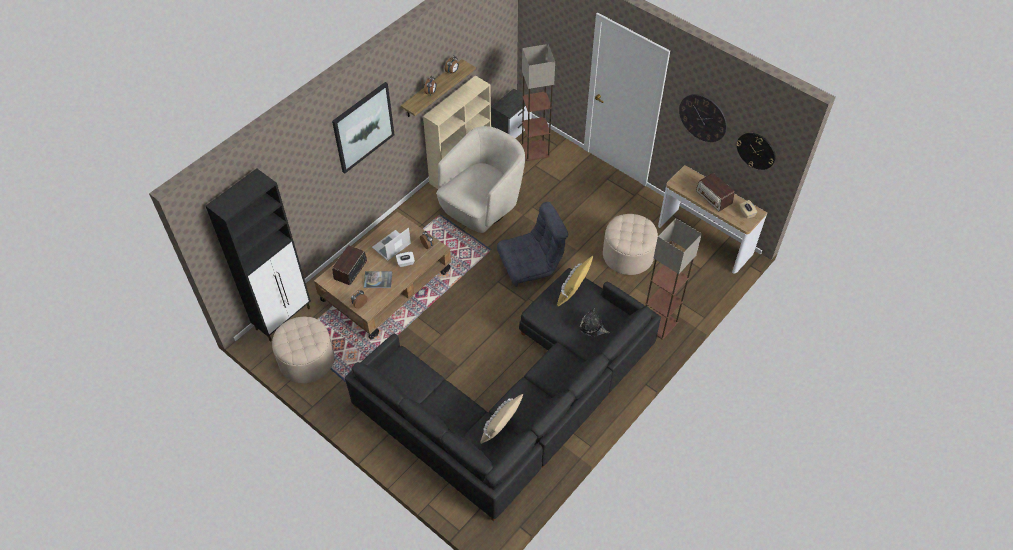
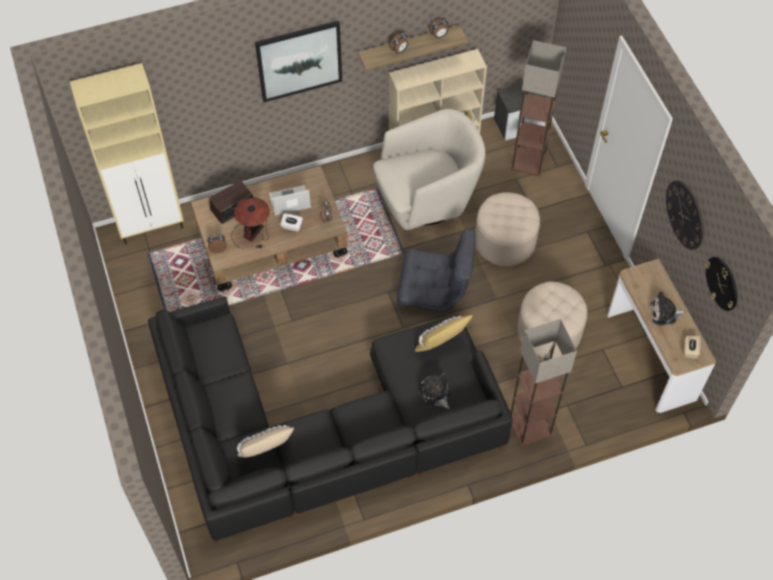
camera: 30 degrees right, 5 degrees up
black cabinet [206,168,311,342] -> beige cabinet [69,63,184,245]
beige ottoman [272,317,334,383] -> beige ottoman moved to [475,192,540,266]
book [363,271,392,288] -> table lamp [231,197,270,249]
radio [696,173,735,211] -> plush toy [650,291,685,326]

